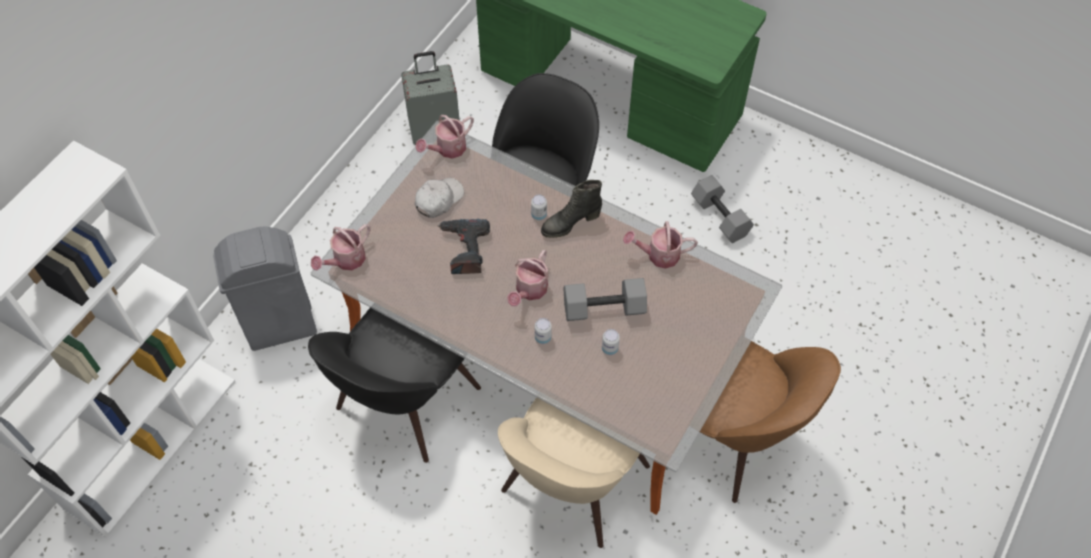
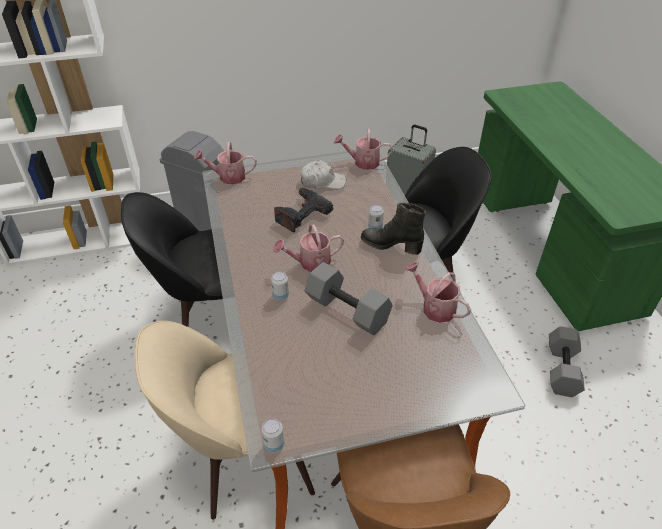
camera: 45 degrees right, 15 degrees down
can [602,329,620,355] -> can moved to [261,418,284,453]

